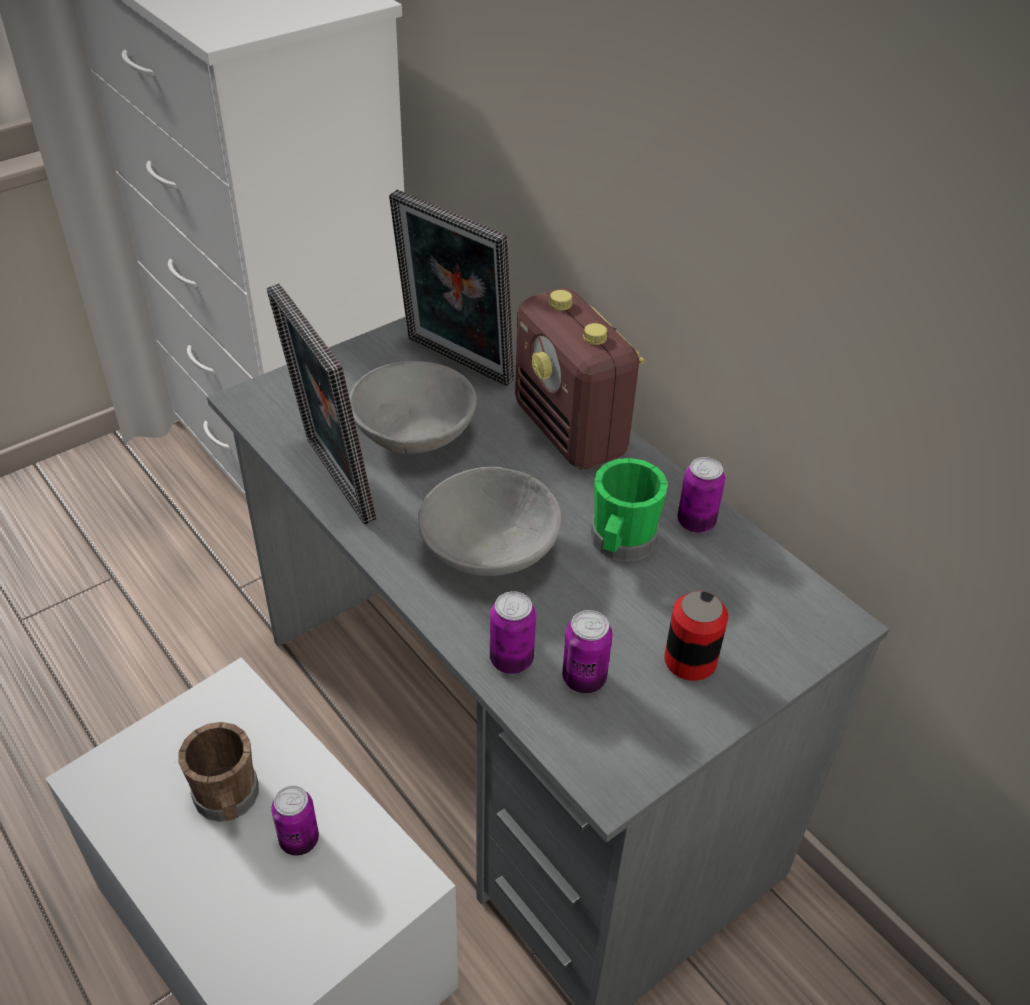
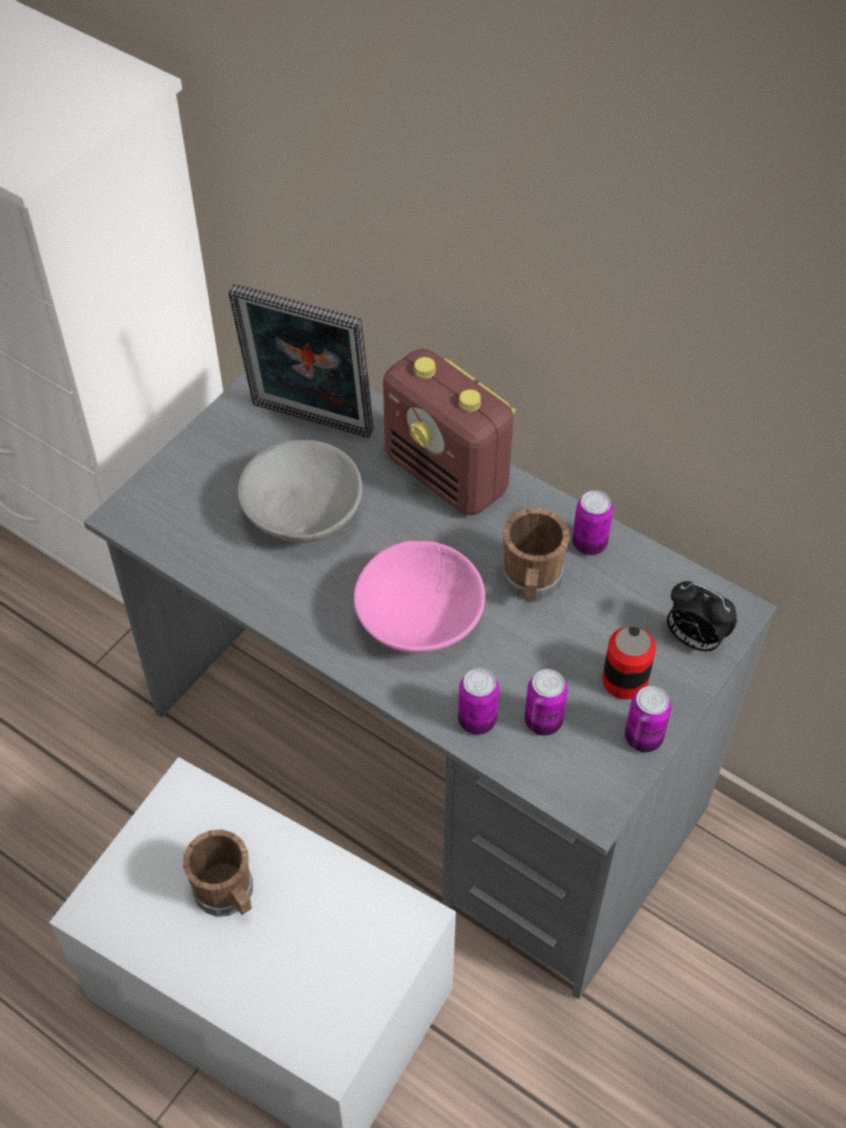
camera: 15 degrees left, 10 degrees up
picture frame [266,284,376,525] -> none
can [271,786,319,856] -> can moved to [625,686,672,752]
grey bowl [418,467,562,576] -> pink bowl [354,541,485,653]
green mug [591,458,668,562] -> brown mug [502,508,570,601]
none -> alarm clock [667,581,737,652]

